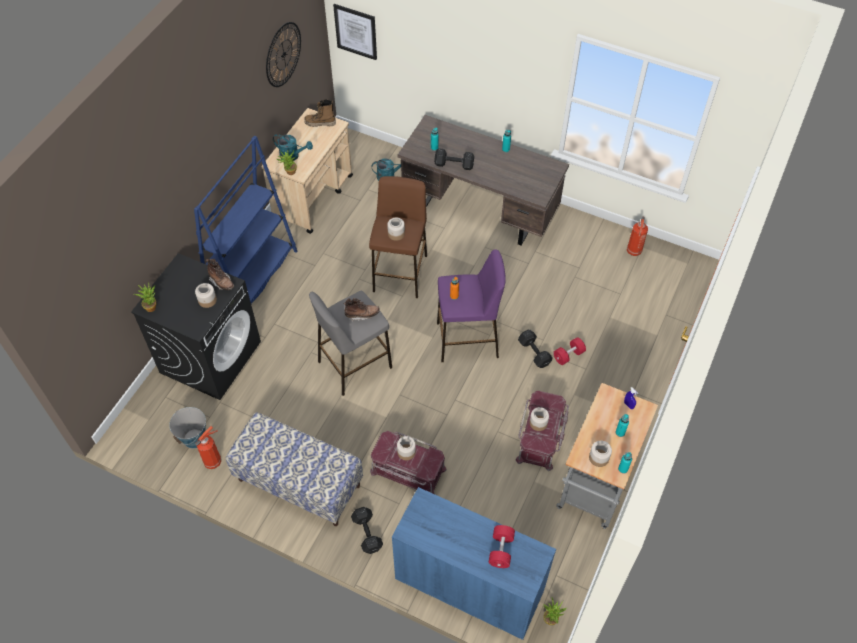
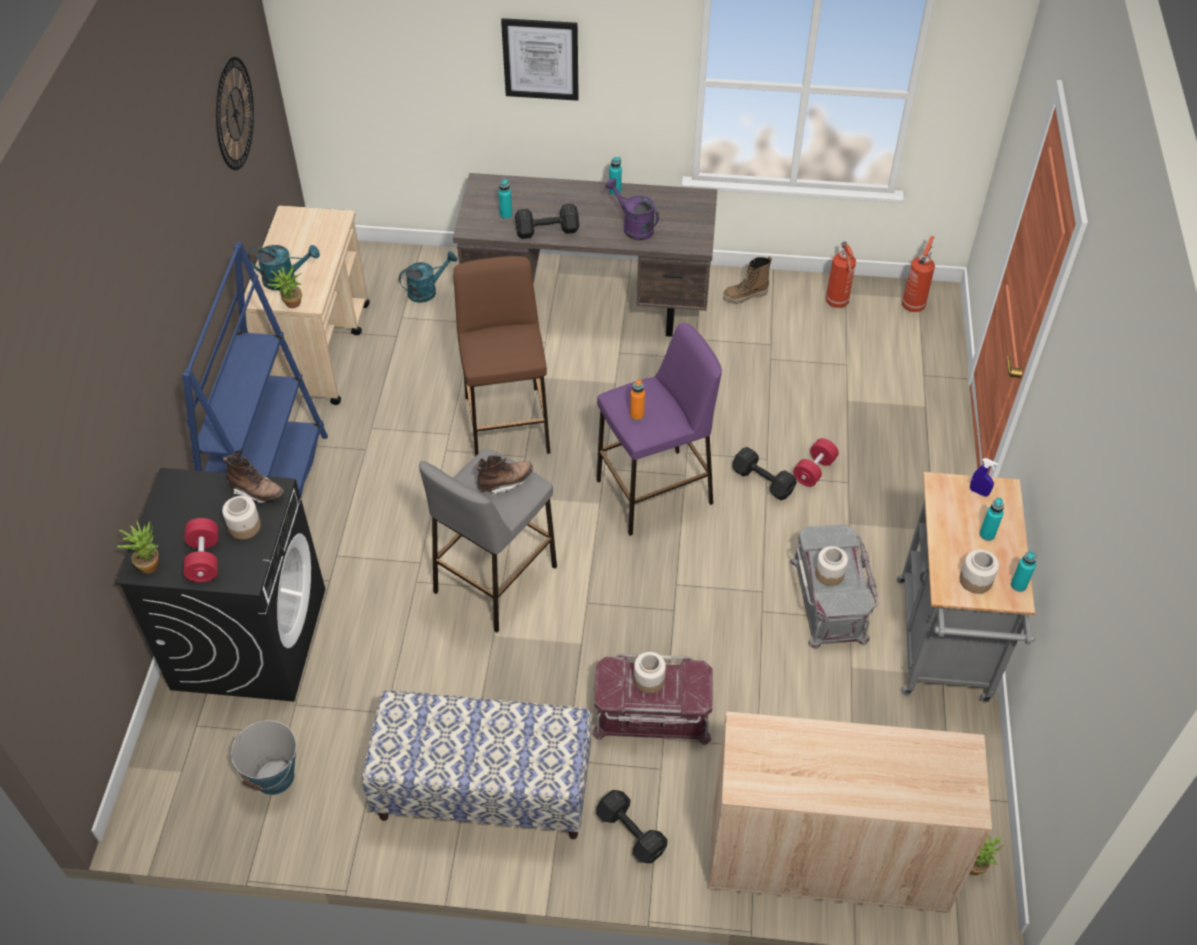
camera: 20 degrees left, 5 degrees down
fire extinguisher [195,426,221,469] -> fire extinguisher moved to [902,236,935,312]
boot [304,99,336,127] -> boot moved to [723,256,772,304]
picture [333,4,377,60] -> picture moved to [501,18,579,101]
jar [387,218,405,241] -> none
blue cabinet [392,487,556,640] -> beige cabinet [709,711,992,913]
red dumbbell [489,525,515,568] -> red dumbbell moved to [183,518,218,582]
red storage box [515,391,569,471] -> grey storage box [790,524,878,649]
none -> purple watering can [605,178,659,240]

